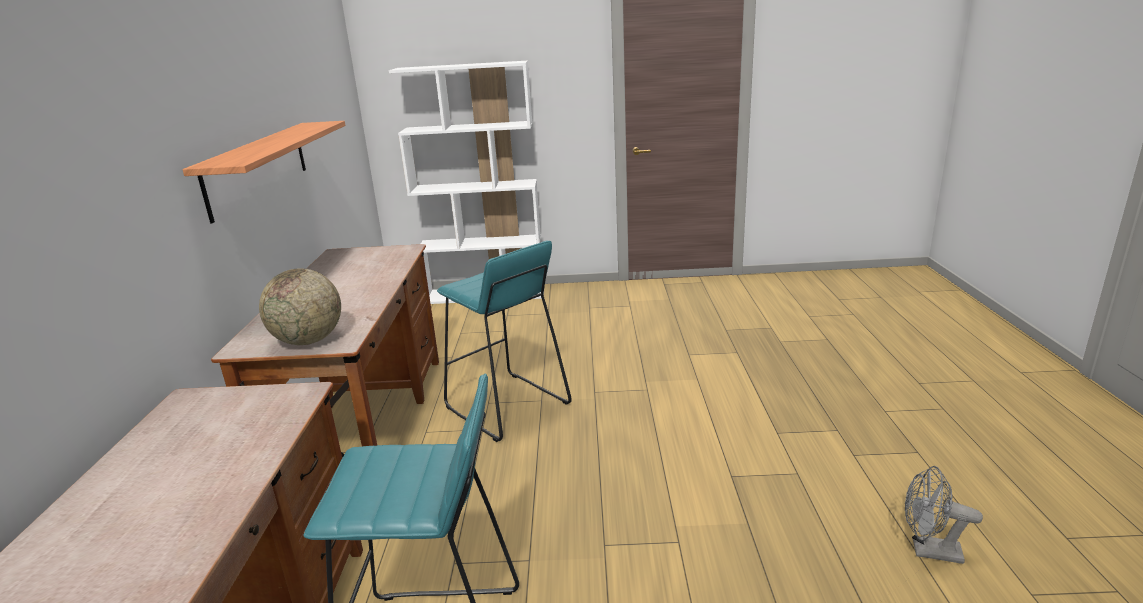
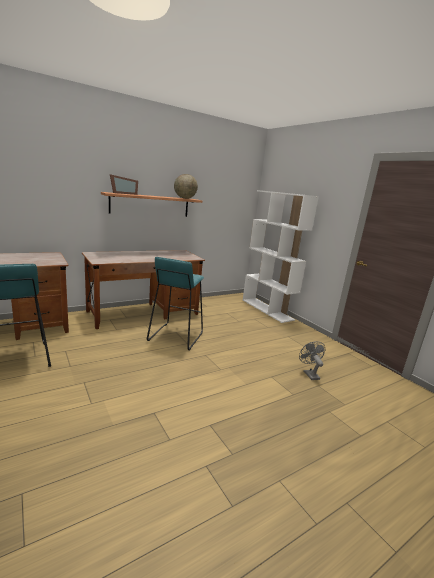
camera: 55 degrees right, 5 degrees down
globe [259,268,341,345] -> globe moved to [174,174,198,199]
grey fan [905,466,983,564] -> grey fan moved to [299,341,325,380]
none -> picture frame [110,174,138,195]

